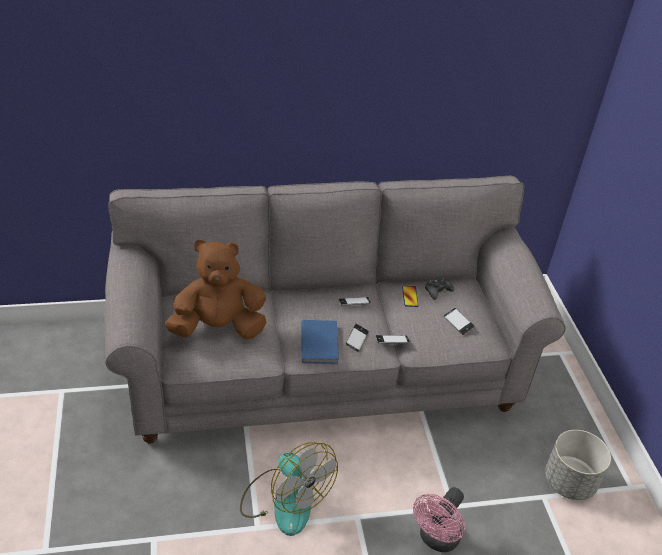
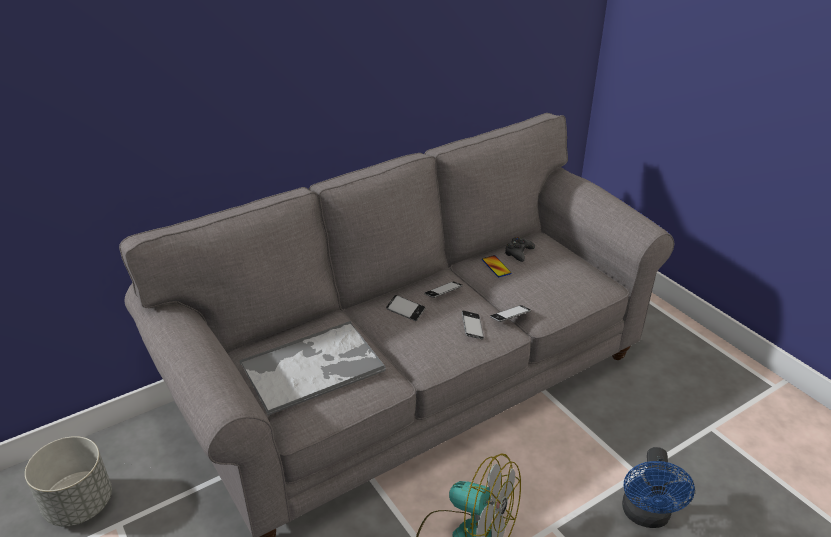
camera: 20 degrees left, 5 degrees down
brown plush toy [165,239,266,340] -> tray [239,321,386,416]
blue book [302,320,339,364] -> none
pink fan [413,487,465,552] -> blue fan [622,447,695,528]
phone [444,308,475,335] -> phone moved to [386,295,425,321]
grey planter [545,430,611,500] -> grey planter moved to [25,436,112,527]

